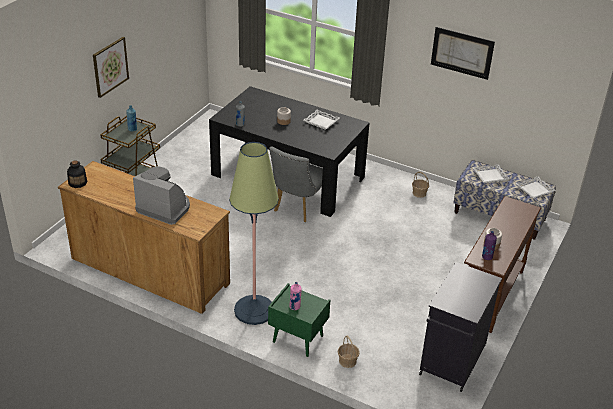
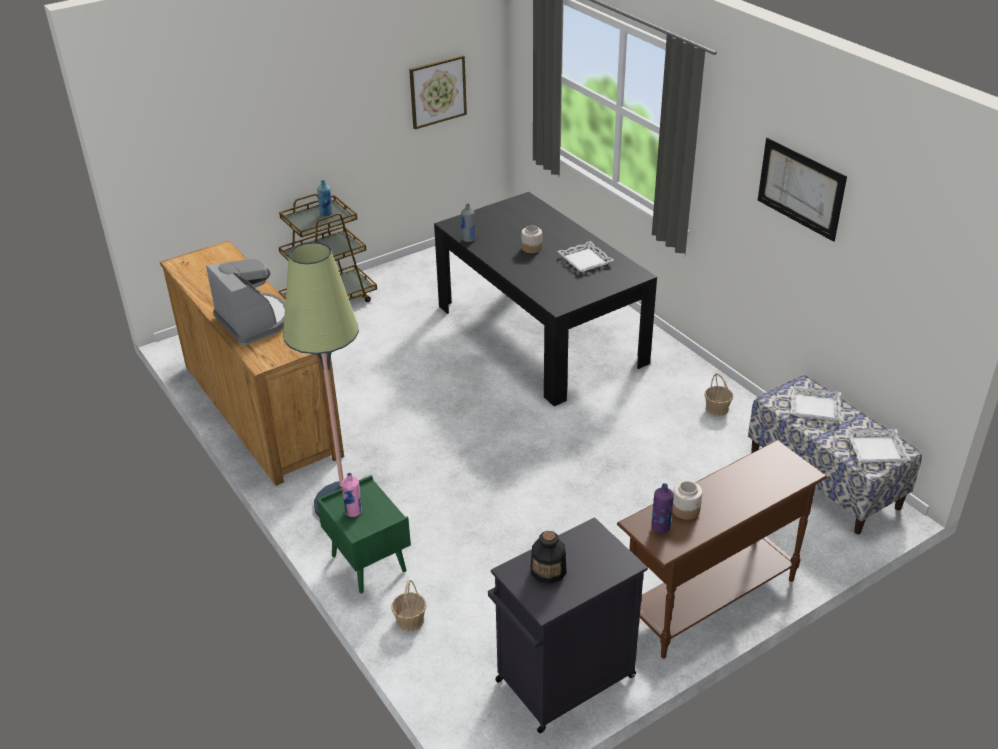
camera: 30 degrees right, 0 degrees up
bottle [67,160,88,188] -> bottle moved to [531,531,567,584]
picture [93,37,129,98] -> picture moved to [409,55,467,129]
grey chair [269,147,323,222] -> none

